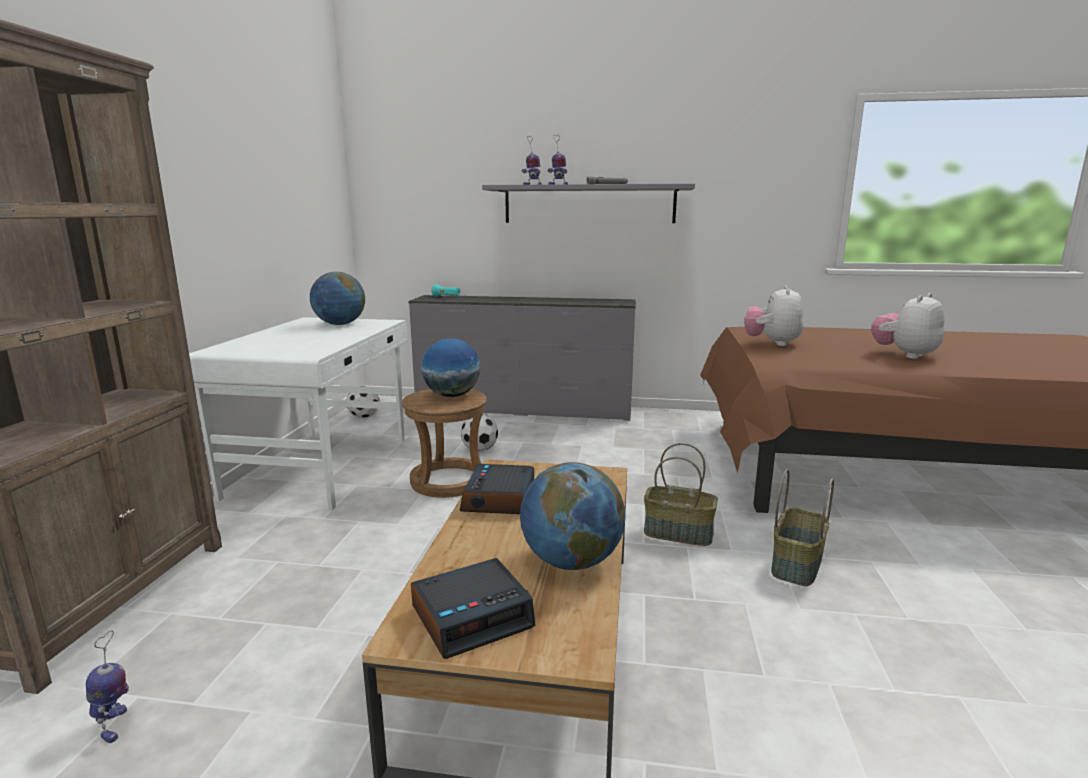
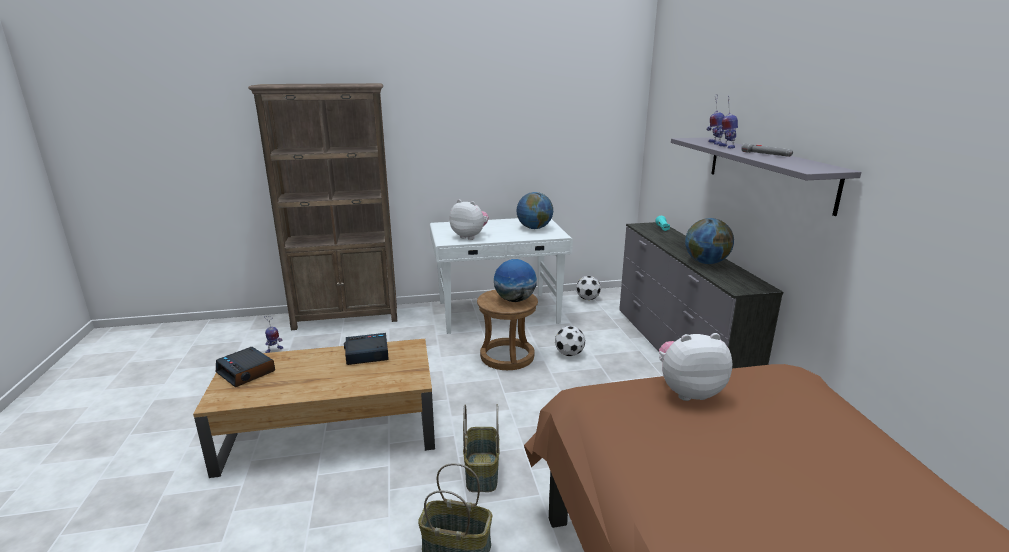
camera: 70 degrees right, 5 degrees up
globe [520,462,626,570] -> globe moved to [685,218,734,264]
plush toy [871,293,945,359] -> plush toy moved to [450,199,489,240]

